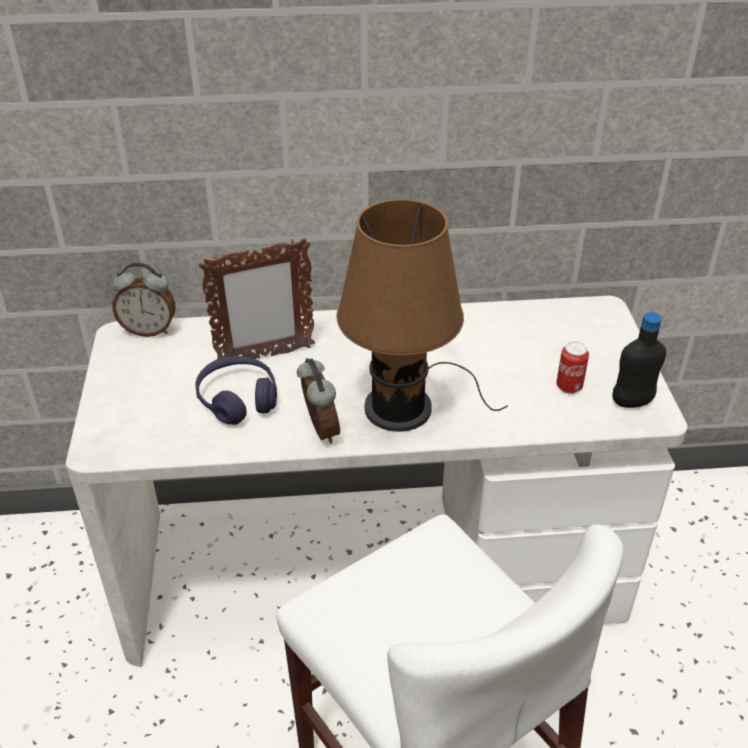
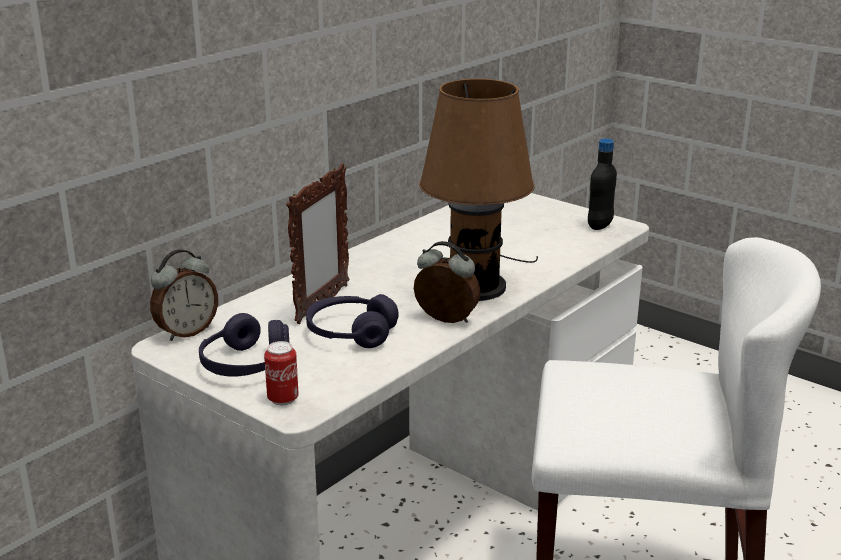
camera: 45 degrees left, 15 degrees down
can [556,341,589,394] -> can moved to [264,341,299,405]
none -> purple headphones [199,313,289,376]

